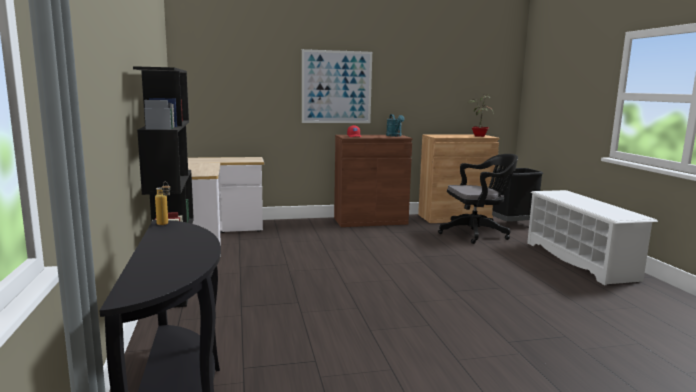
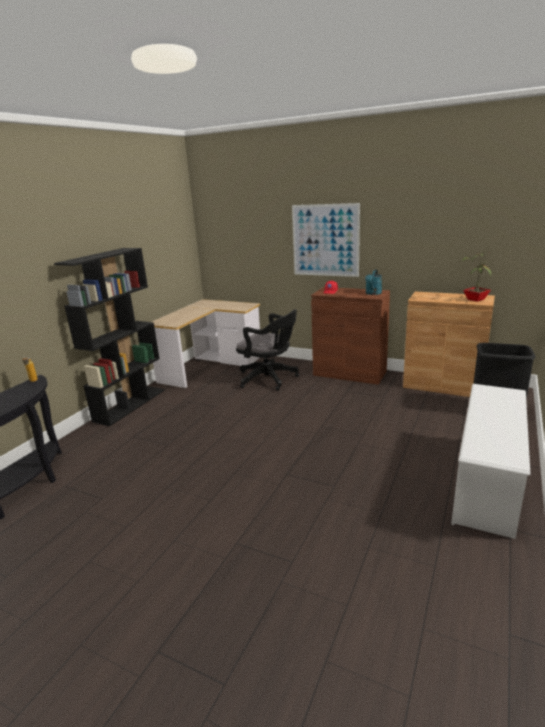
camera: 40 degrees right, 10 degrees up
black office chair [438,154,518,244] -> black office chair moved to [236,309,299,391]

